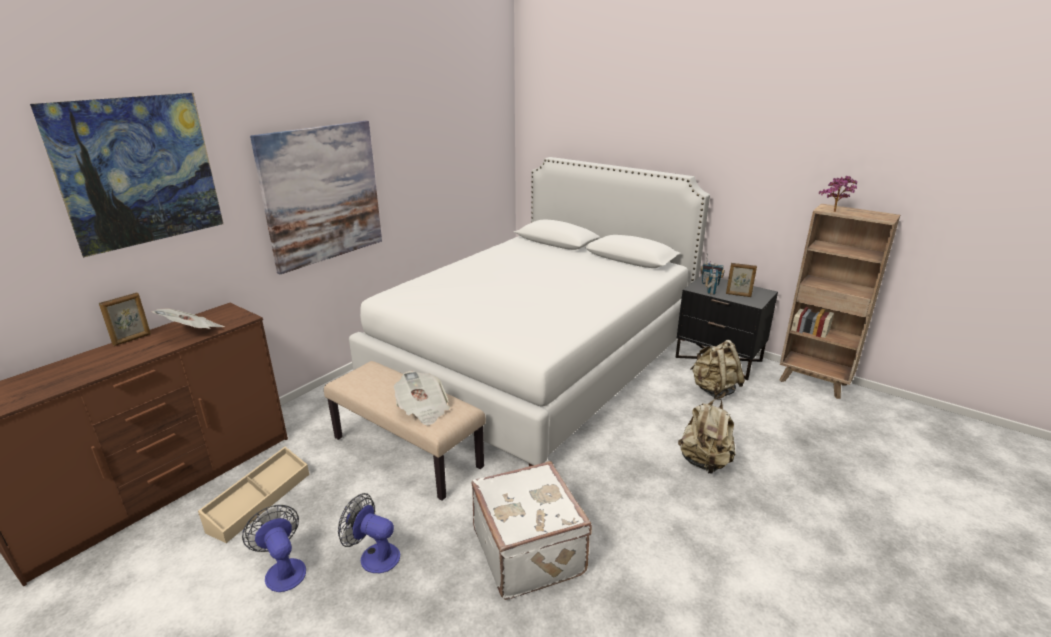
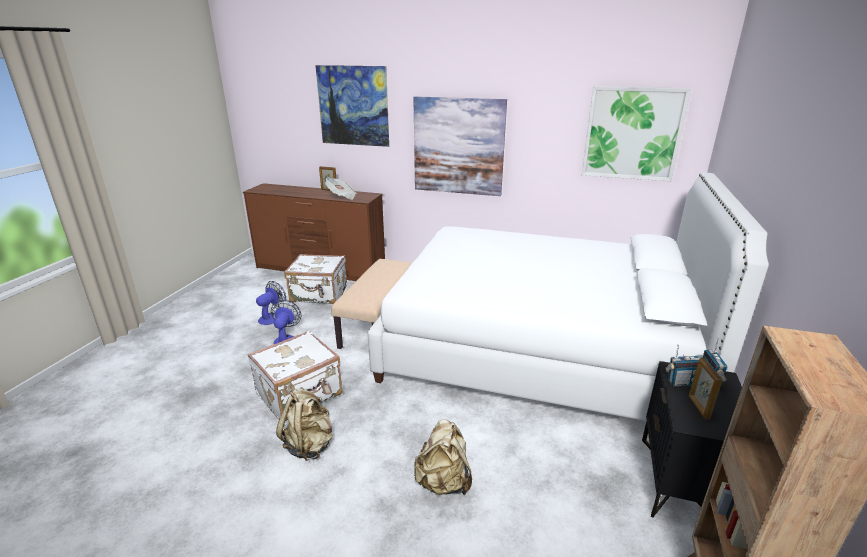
camera: 70 degrees right, 0 degrees up
beige storage box [198,447,309,543] -> white suitcase [284,254,347,304]
newspaper [394,371,450,426] -> none
beige backpack [690,340,745,399] -> beige backpack moved to [276,388,332,461]
potted plant [819,176,857,212] -> none
none -> picture [582,86,691,181]

